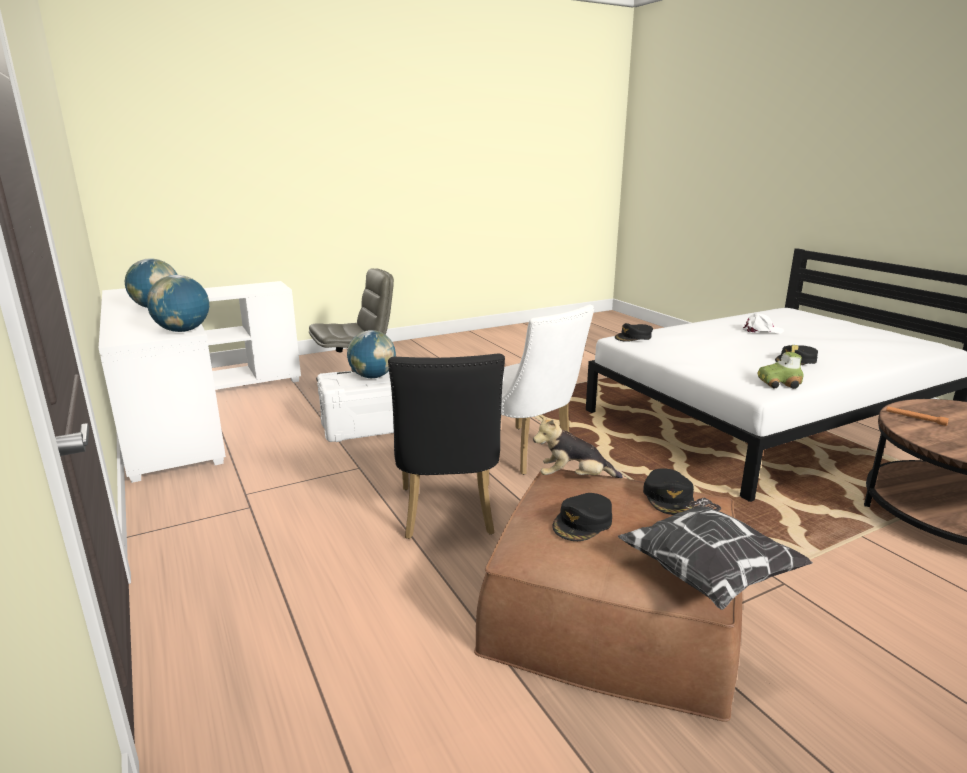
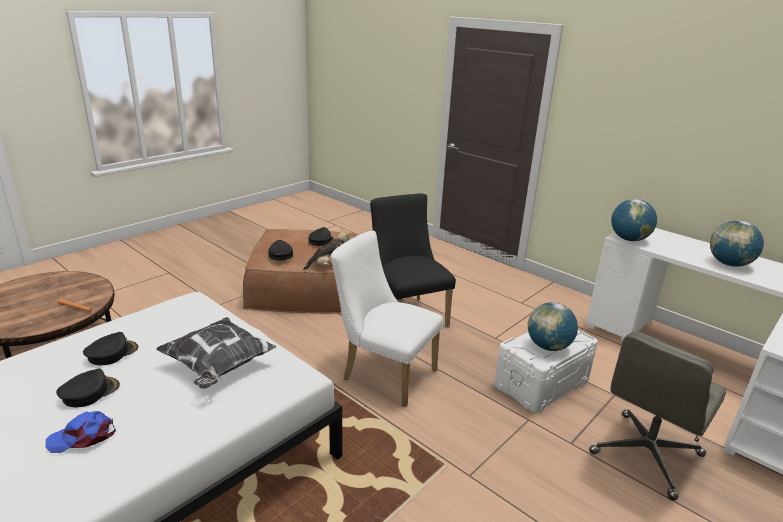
camera: 160 degrees right, 5 degrees up
black cap [615,323,653,342] -> black cap moved to [56,369,120,407]
pillow [618,497,813,610] -> pillow moved to [156,317,276,389]
white cap [743,313,784,334] -> blue cap [45,411,116,453]
toy car [758,345,803,389] -> none

